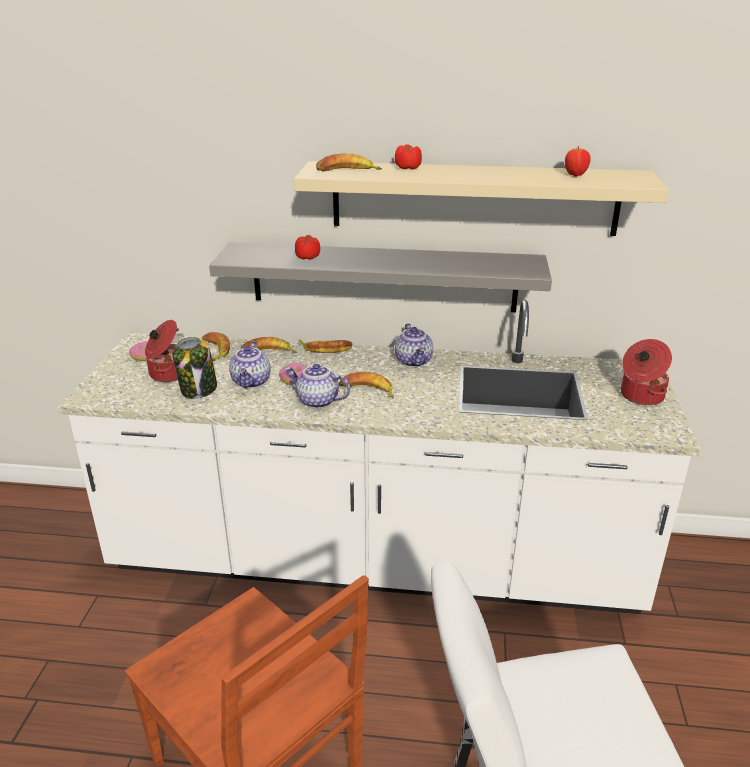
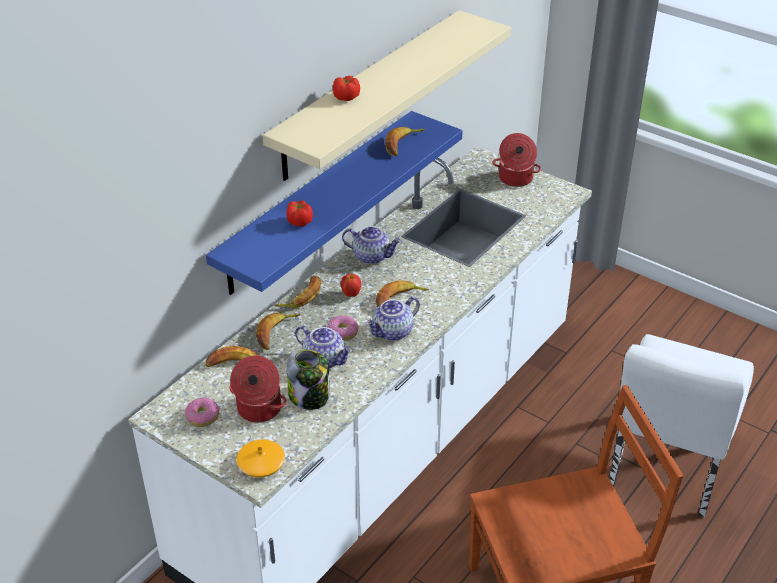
camera: 60 degrees left, 10 degrees up
grey shelf [209,243,552,312] -> blue shelf [206,111,463,295]
banana [316,154,382,171] -> banana moved to [385,127,425,156]
apple [565,146,591,177] -> apple moved to [341,274,361,297]
none -> orange vase [236,440,285,477]

